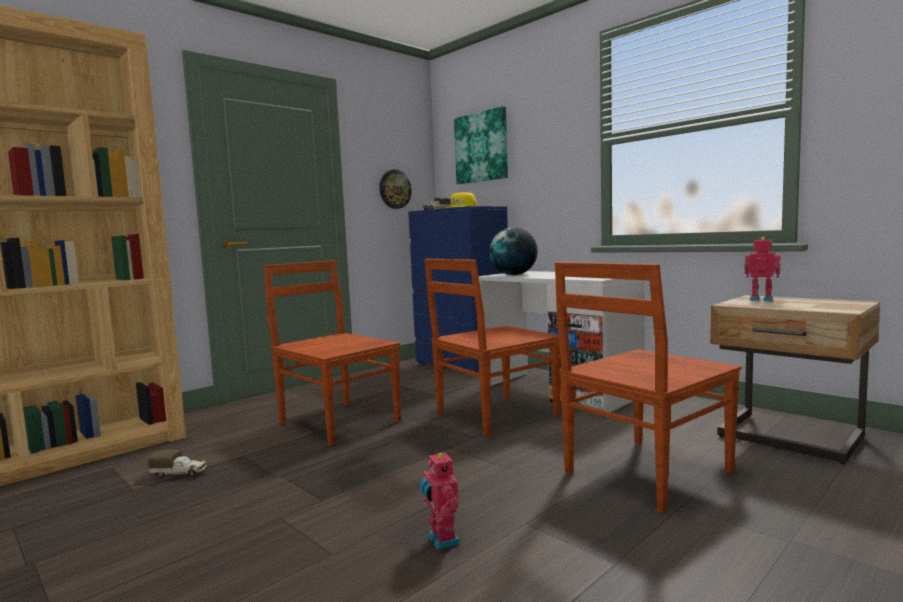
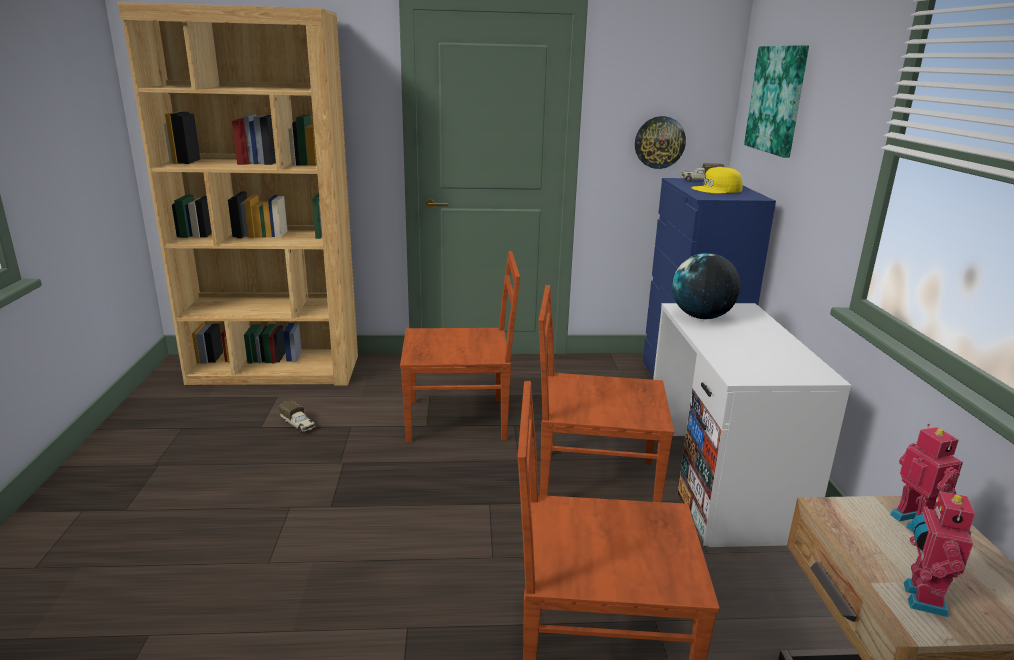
camera: 40 degrees right, 15 degrees up
brown chair [264,260,401,445] -> brown chair turned 90 degrees clockwise [400,251,520,442]
toy robot [420,450,461,550] -> toy robot moved to [904,488,975,617]

